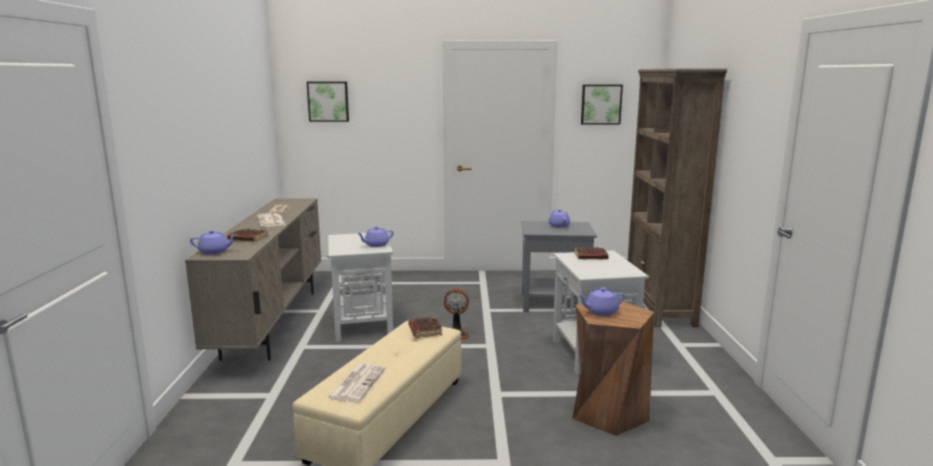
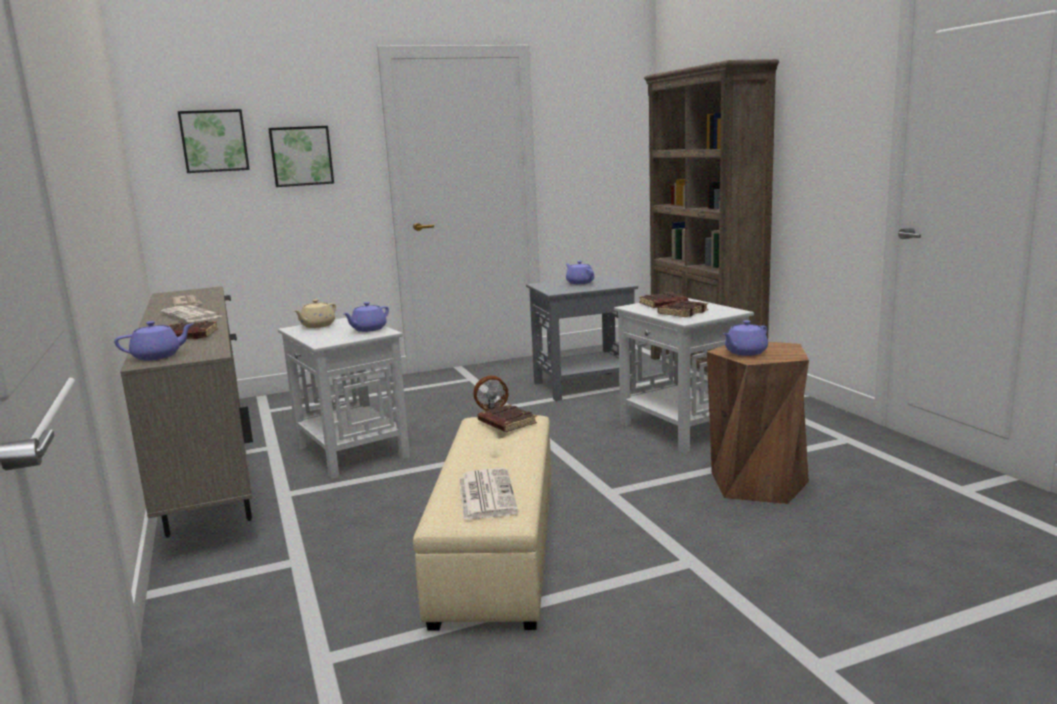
camera: 20 degrees left, 0 degrees up
picture [581,85,623,125] -> picture moved to [268,126,334,187]
none -> beige teapot [294,299,336,328]
none -> brown book [657,300,708,317]

